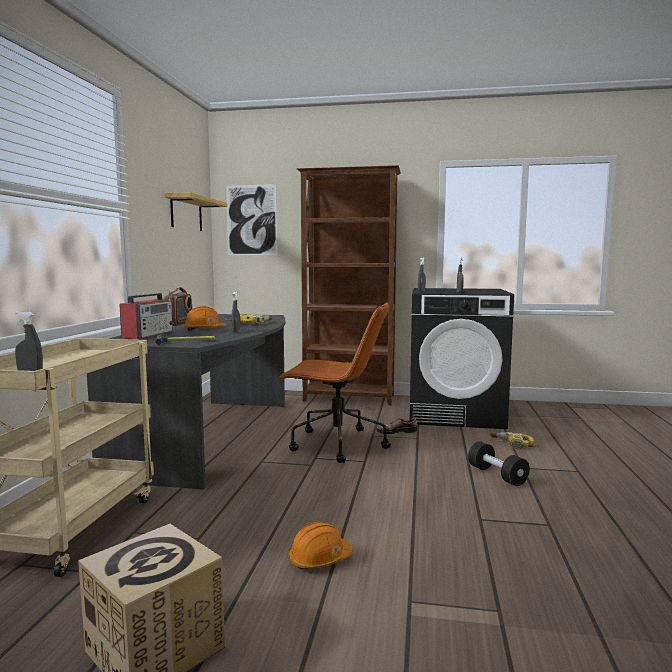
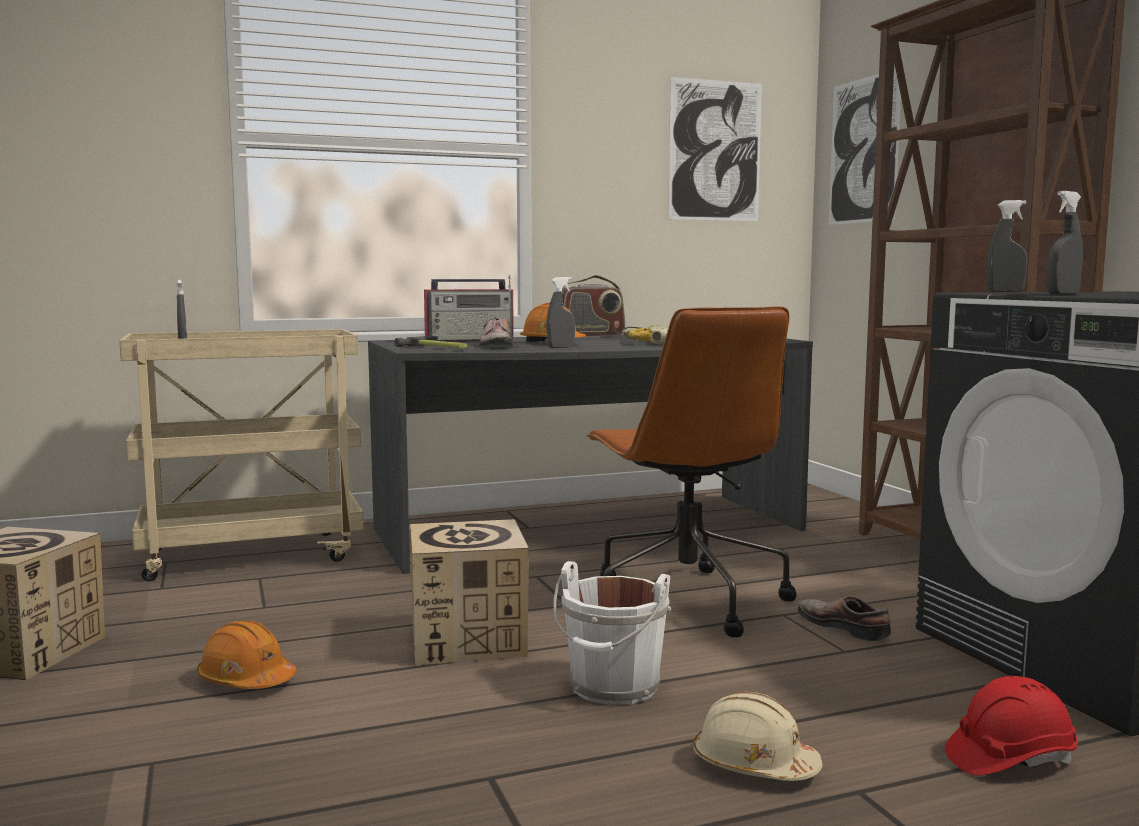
camera: 60 degrees right, 0 degrees up
shelf [164,192,228,231] -> picture [668,77,762,221]
black dumbbell [468,441,530,486] -> beige hard hat [693,692,823,781]
power drill [490,432,538,449] -> red hard hat [945,676,1078,776]
none -> cardboard box [410,519,529,665]
none -> shoe [479,318,513,347]
none -> white bucket [553,561,671,705]

